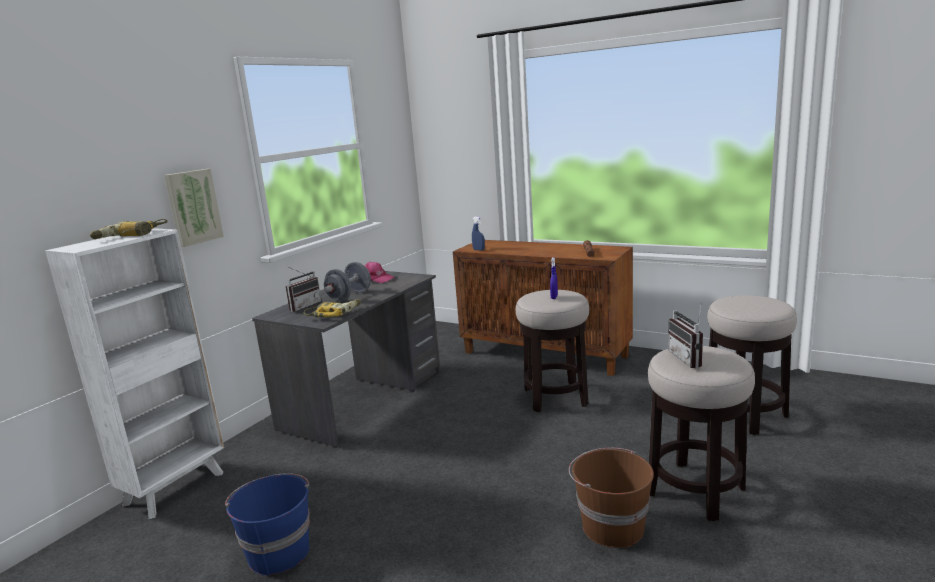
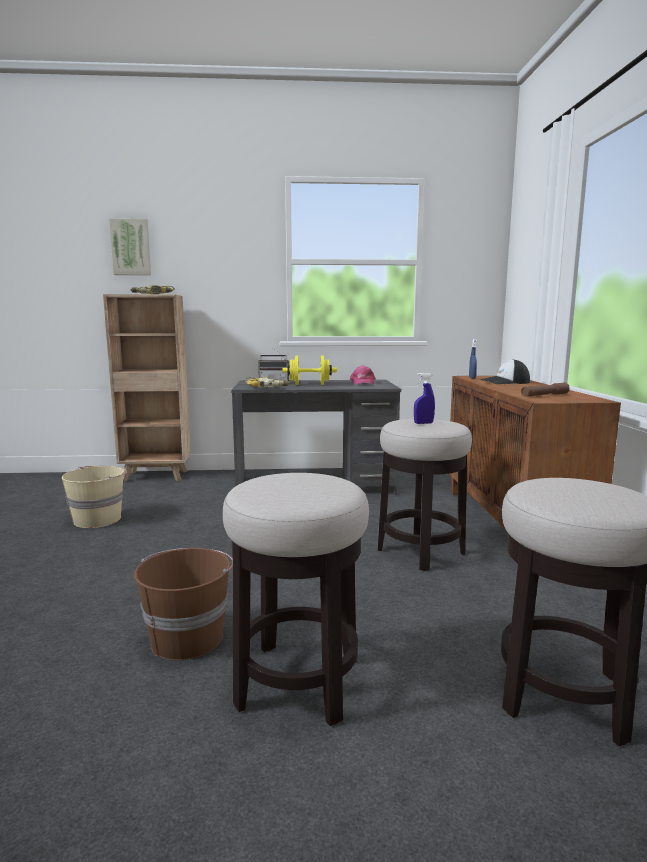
camera: 55 degrees right, 5 degrees down
white bookcase [45,228,224,519] -> brown bookcase [103,294,191,482]
picture [164,169,224,247] -> picture moved to [109,219,151,275]
blue bucket [225,473,310,576] -> beige bucket [62,466,127,528]
grey dumbbell [324,262,371,302] -> yellow dumbbell [282,355,337,385]
radio [668,305,703,368] -> none
none -> cap [480,359,530,384]

